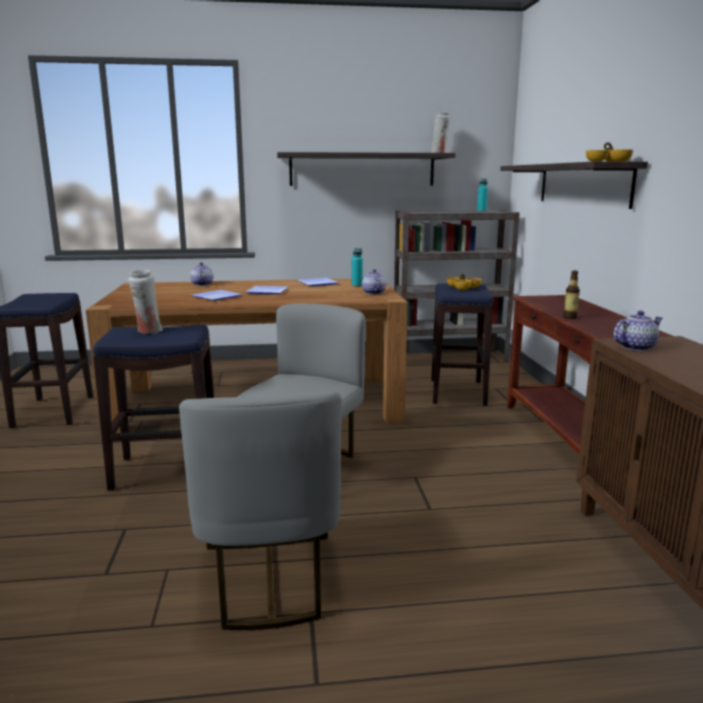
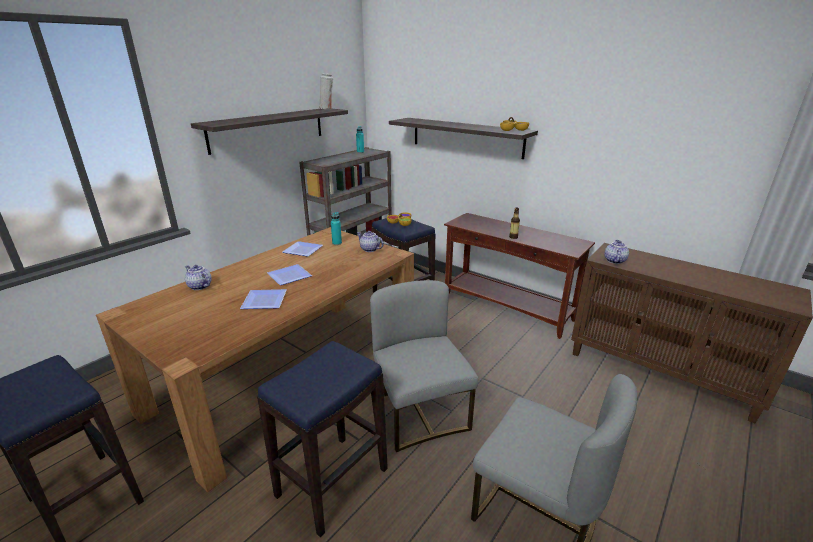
camera: 45 degrees left, 10 degrees up
white vase [128,269,163,334] -> none

